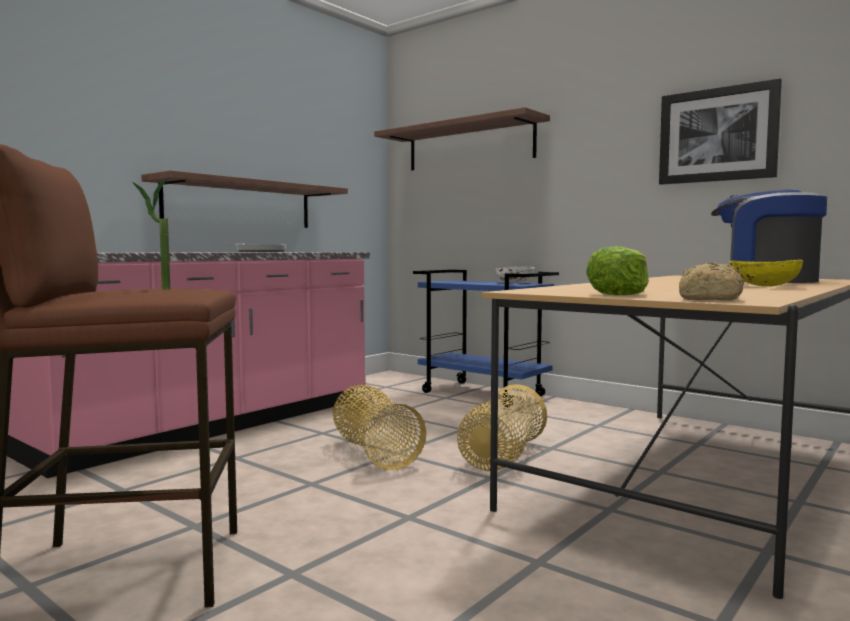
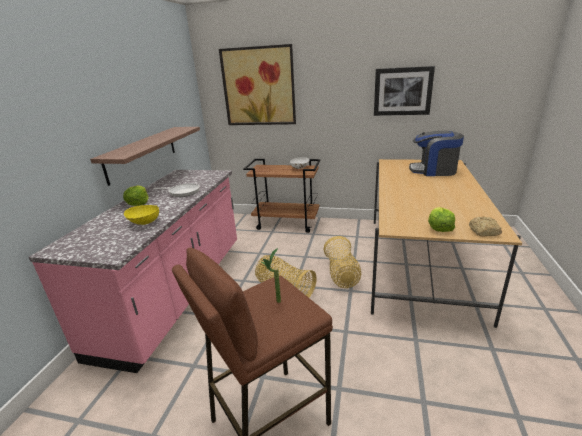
camera: 25 degrees left, 20 degrees up
shelf [374,107,550,171] -> picture [219,44,296,125]
blue cart [413,270,559,407] -> brown cart [243,159,321,233]
yellow bowl [730,260,803,287] -> yellow bowl moved to [124,205,159,225]
none -> lettuce [123,185,149,206]

